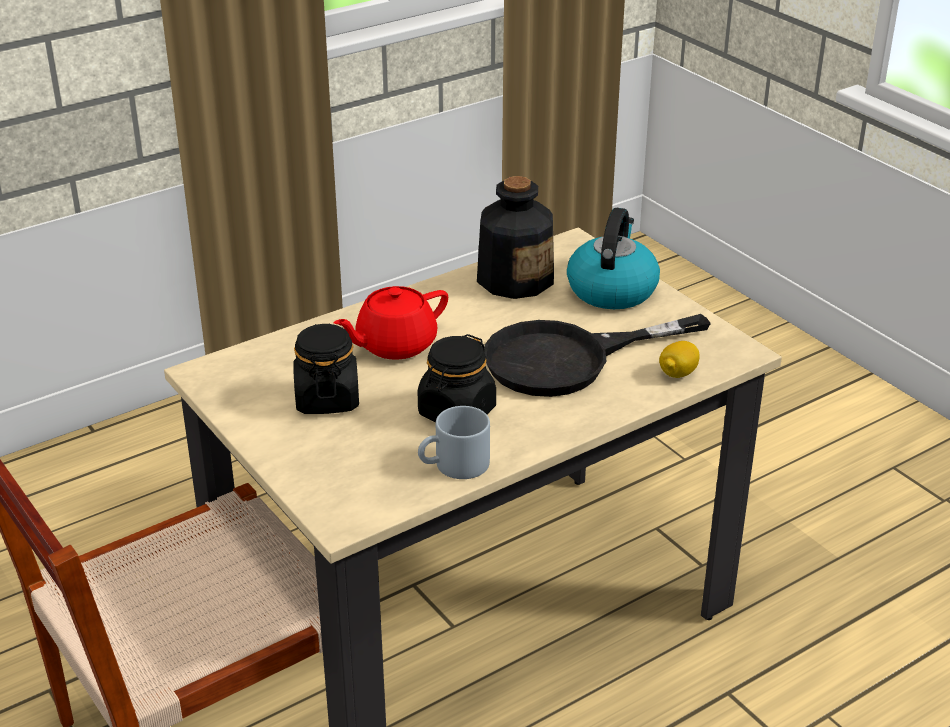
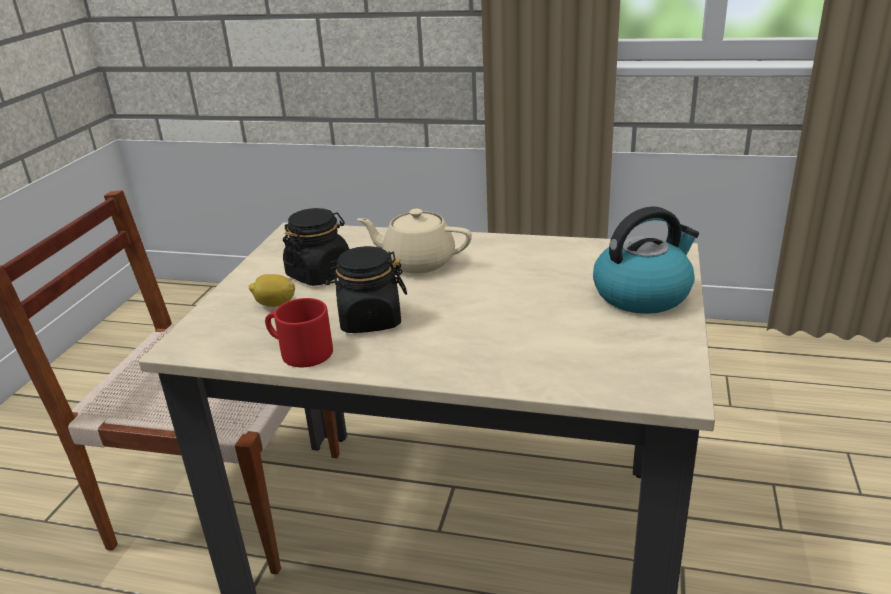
camera: 50 degrees right, 5 degrees down
red teapot [334,286,448,360] -> beige teapot [357,209,472,273]
grey mug [418,406,490,479] -> red mug [265,298,333,367]
bottle [477,176,554,299] -> none
black frying pan [484,314,711,397] -> none
lemon [659,341,700,378] -> lemon moved to [249,274,295,307]

